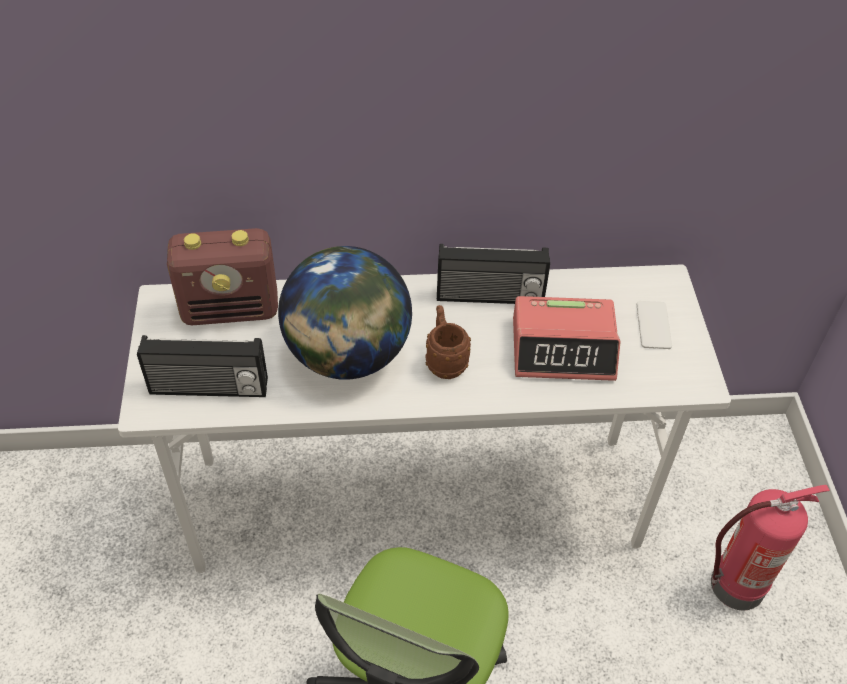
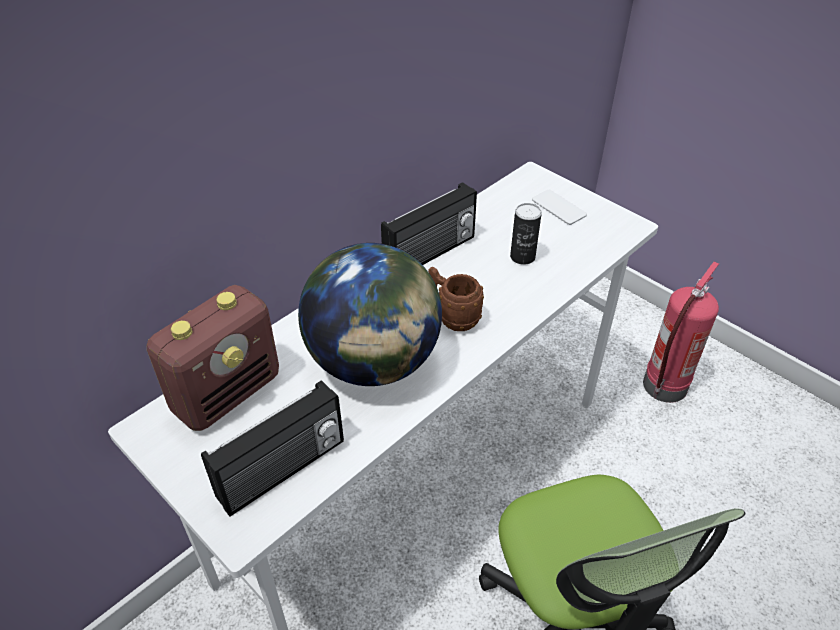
camera: 40 degrees left, 5 degrees down
alarm clock [513,296,621,381] -> can [510,203,542,265]

